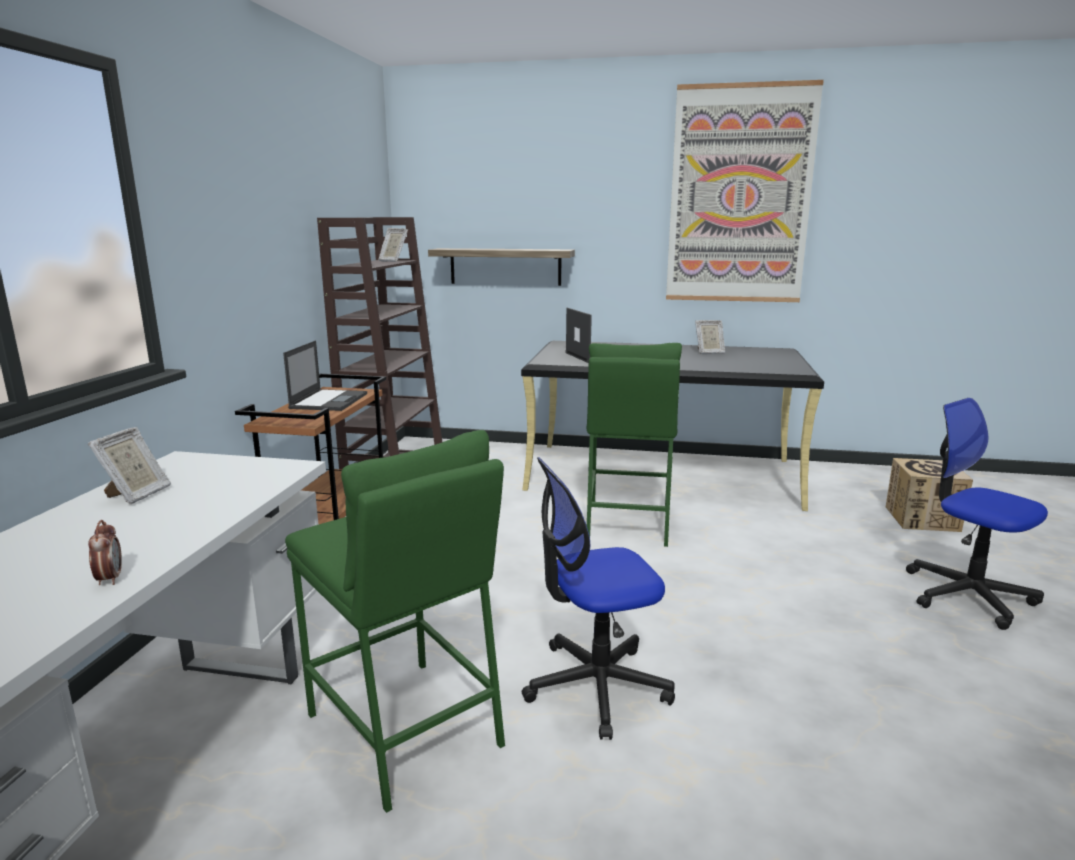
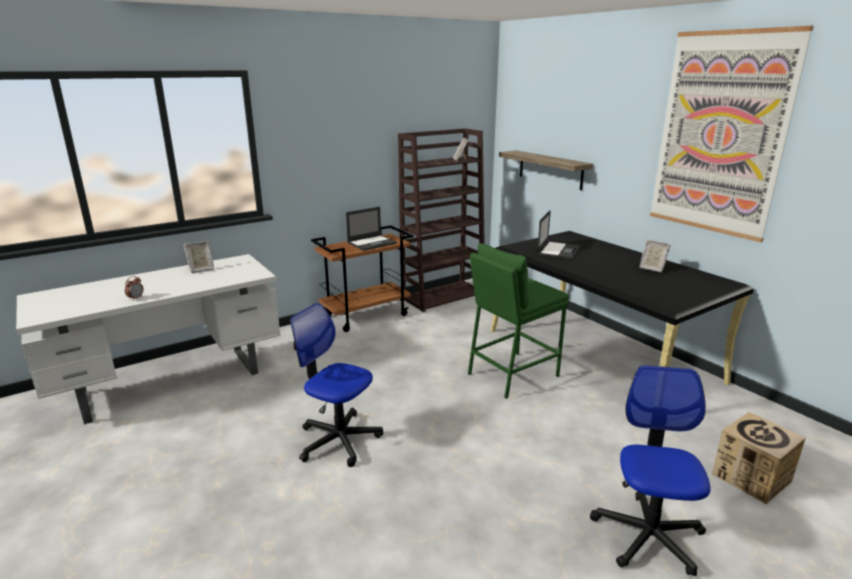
camera: 45 degrees right, 5 degrees up
green stool [285,430,505,813] -> none

